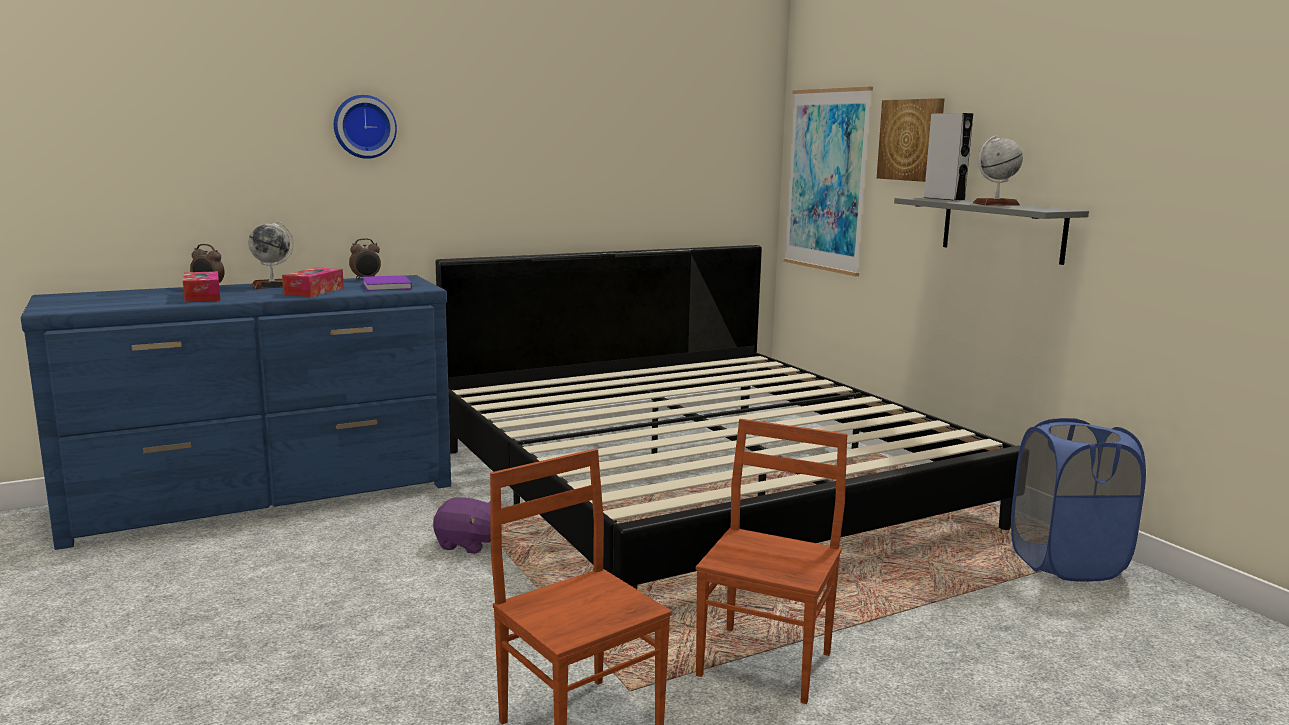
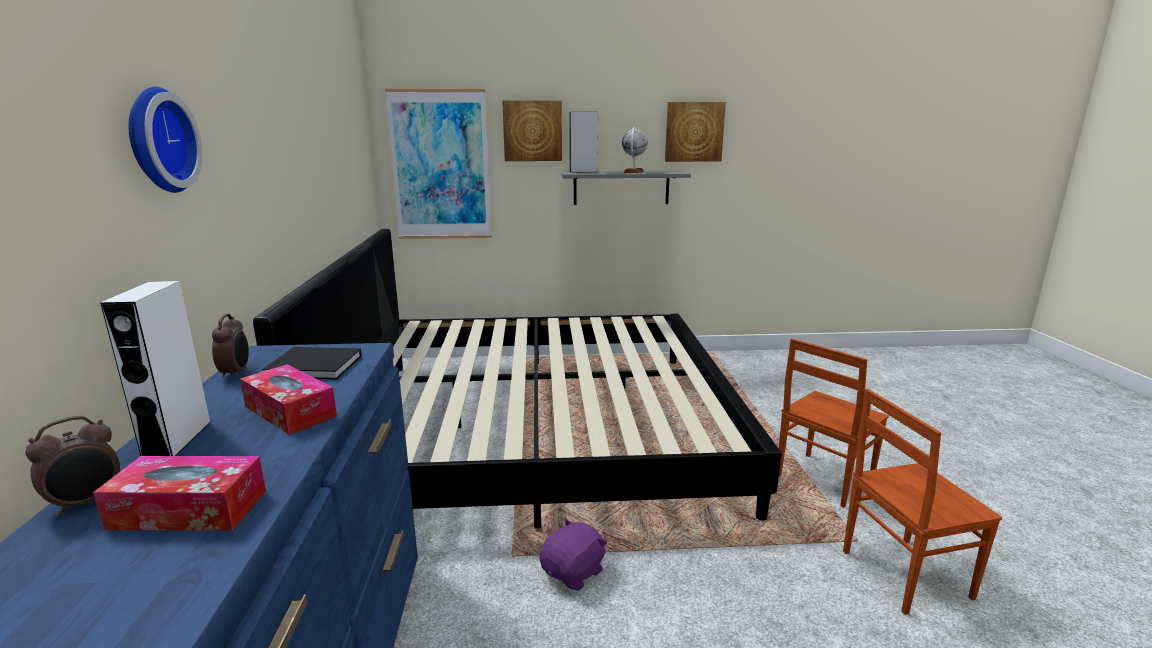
camera: 65 degrees left, 5 degrees up
globe [248,221,294,289] -> white speaker [100,281,211,456]
purple book [362,275,412,291] -> black book [262,347,362,379]
brown chair [696,419,848,704] -> brown chair turned 90 degrees counterclockwise [779,338,889,508]
blue laundry basket [1011,418,1146,582] -> none
none -> picture [665,102,726,162]

